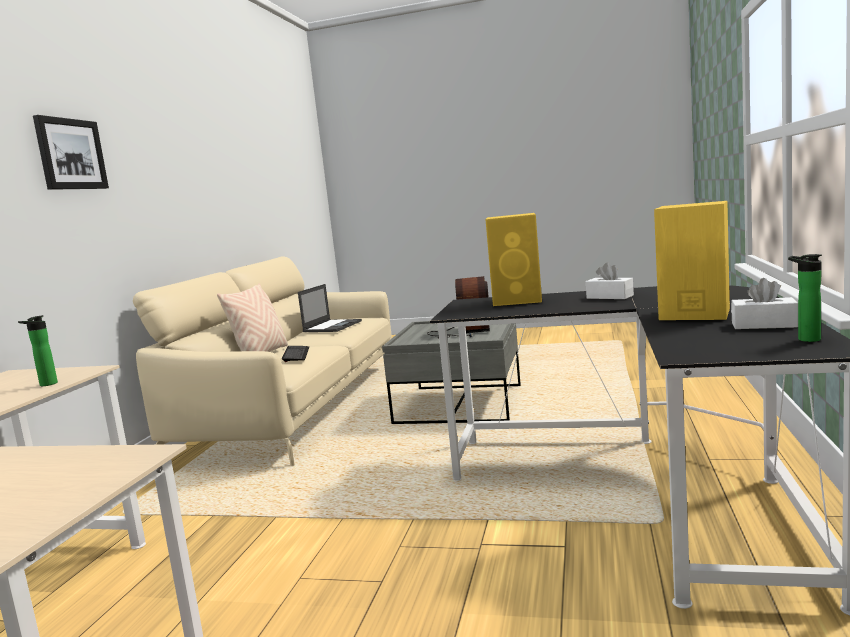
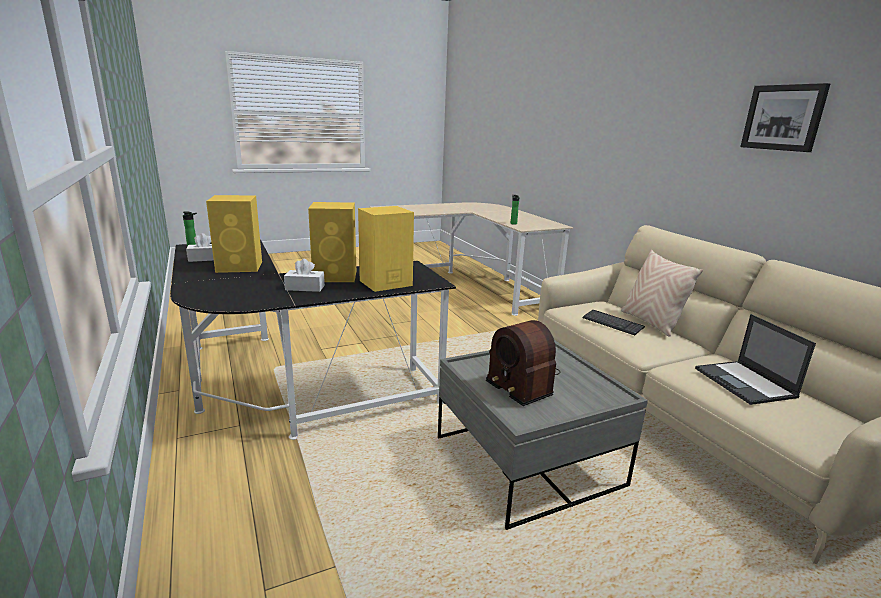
camera: 140 degrees right, 10 degrees up
picture [33,115,109,190] -> picture moved to [740,83,830,152]
none -> yellow speaker [308,202,356,282]

